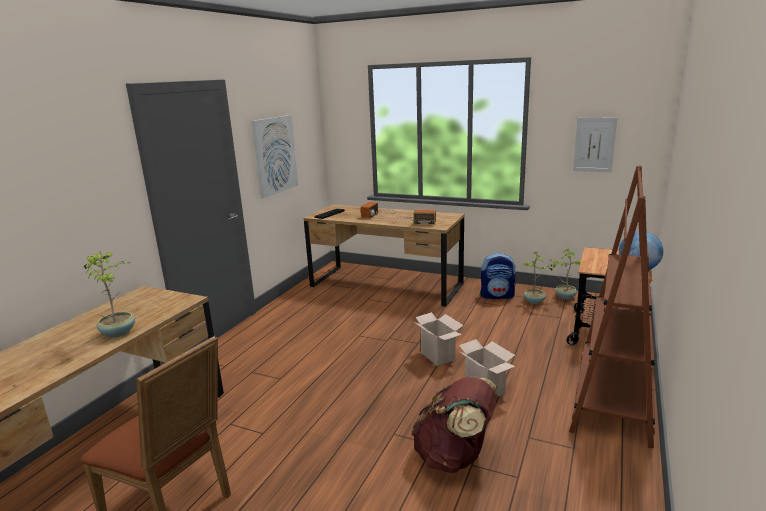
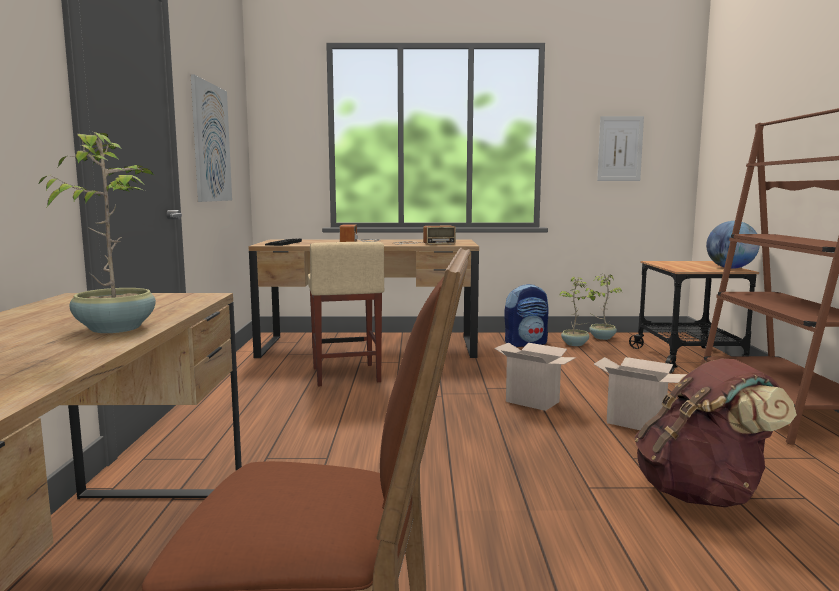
camera: 25 degrees left, 10 degrees down
none -> beige stool [308,242,384,387]

